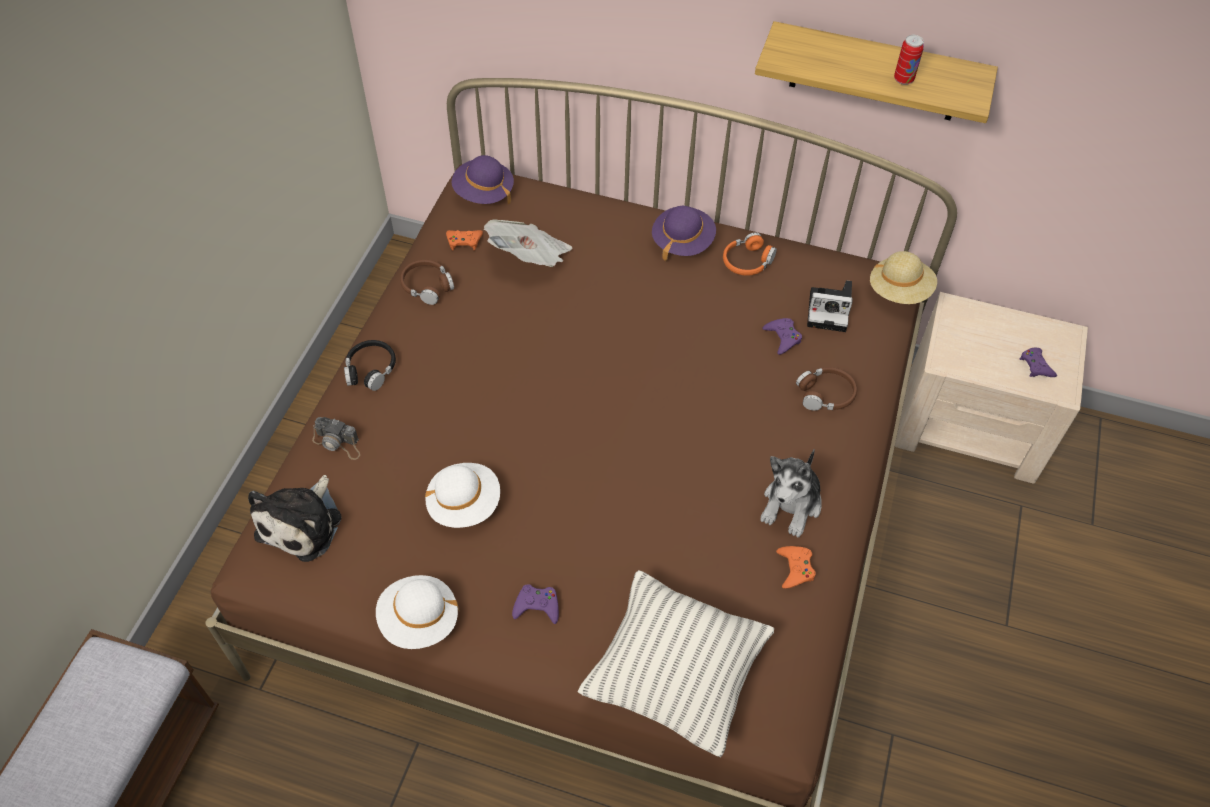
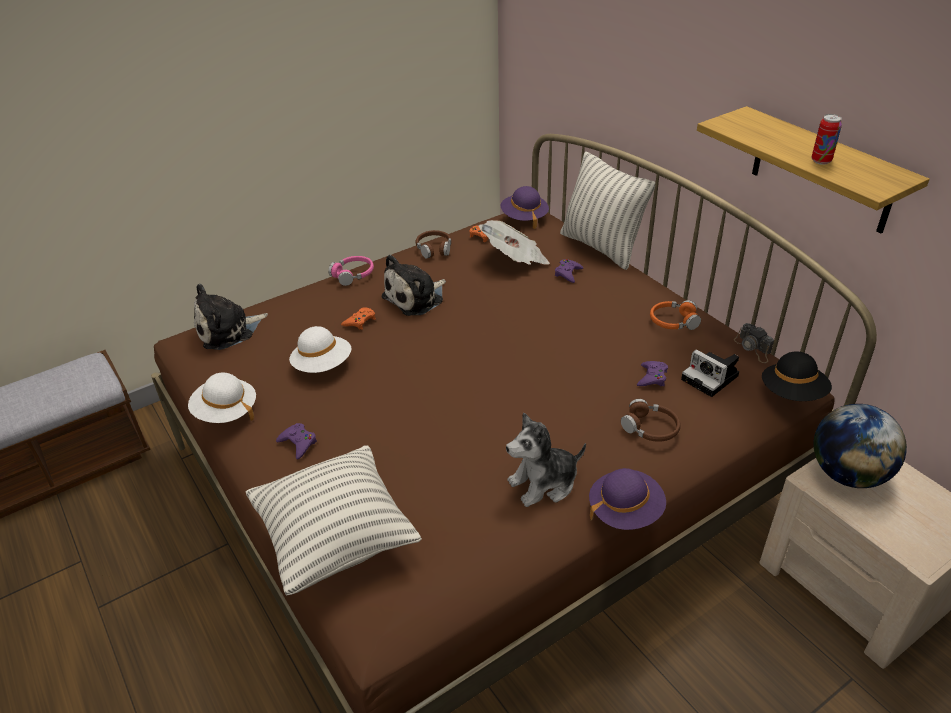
camera: 40 degrees right, 15 degrees down
camera [312,417,360,460] -> camera moved to [734,323,774,363]
black headphones [344,340,396,391] -> pink headphones [328,256,374,286]
purple hat [652,206,716,261] -> purple hat moved to [589,468,666,530]
orange game controller [776,546,816,589] -> orange game controller moved to [341,307,376,330]
beige hat [870,251,937,304] -> black hat [762,351,832,401]
purple game controller [1020,348,1057,377] -> purple game controller moved to [555,259,583,283]
none -> plush toy [382,255,446,316]
none -> pillow [560,151,656,270]
none -> globe [814,404,907,488]

